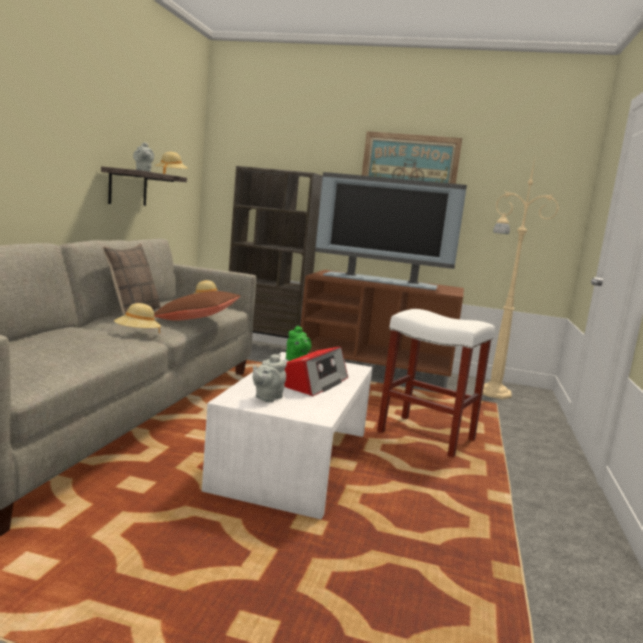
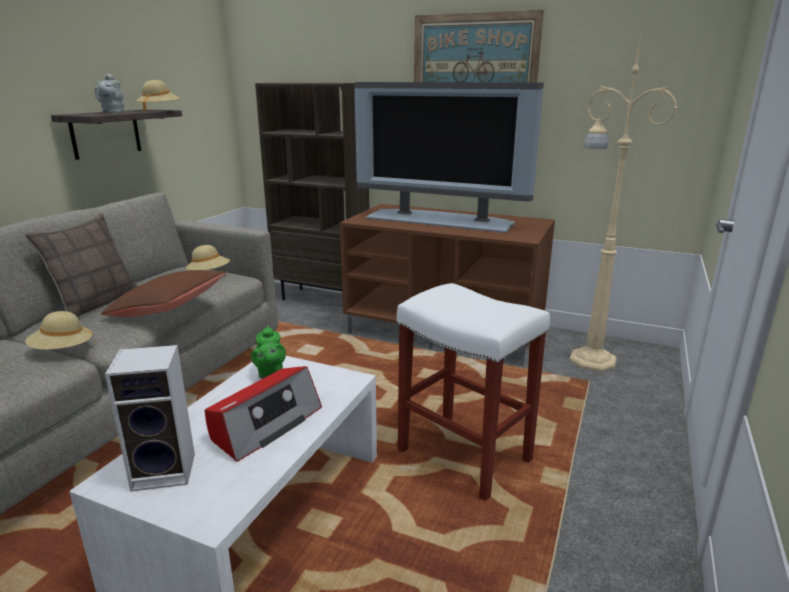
camera: 10 degrees right, 10 degrees up
grey teapot [253,354,287,402] -> speaker [105,345,195,492]

